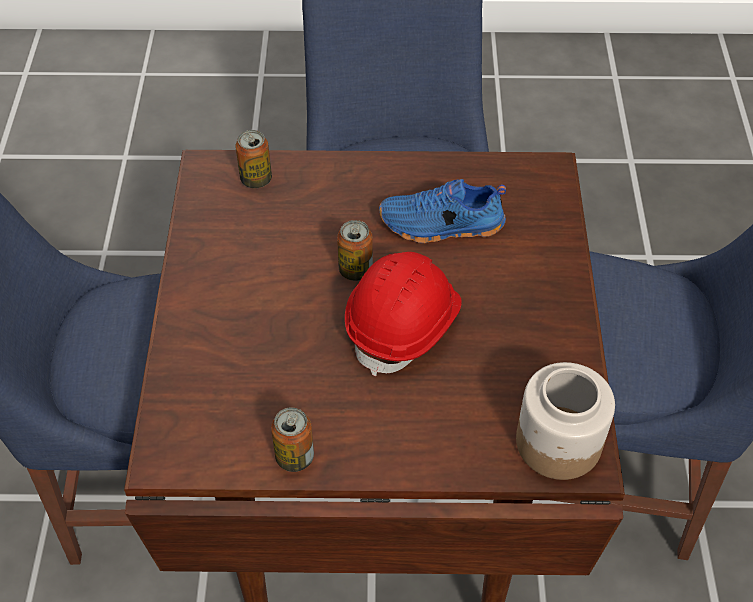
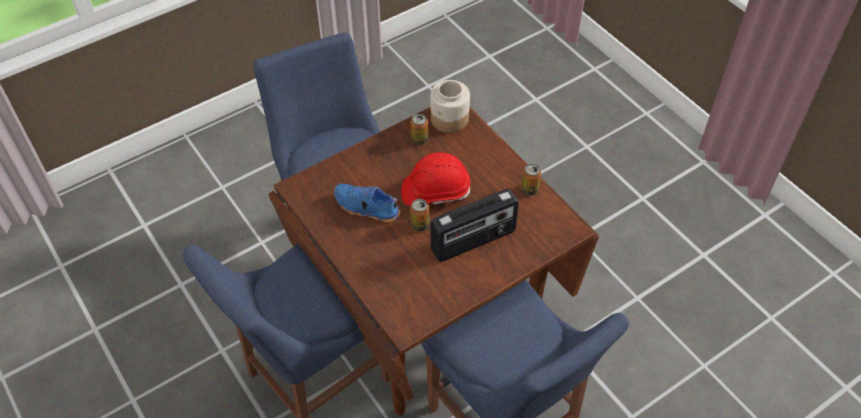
camera: 125 degrees left, 0 degrees up
can [235,130,272,188] -> can moved to [410,114,428,145]
blue shoe [379,179,506,243] -> blue shoe turned 150 degrees clockwise [334,184,400,223]
none -> radio [431,189,519,262]

